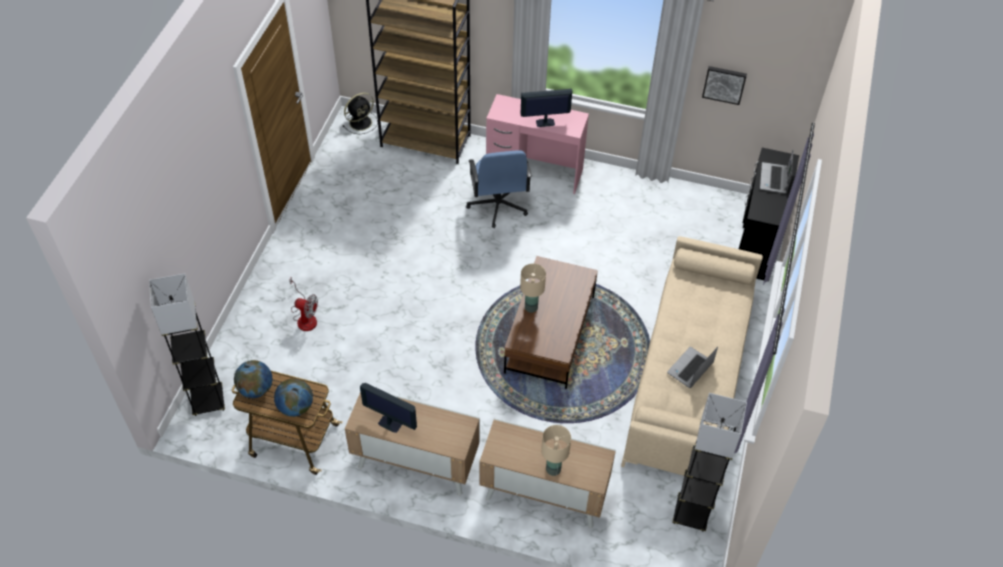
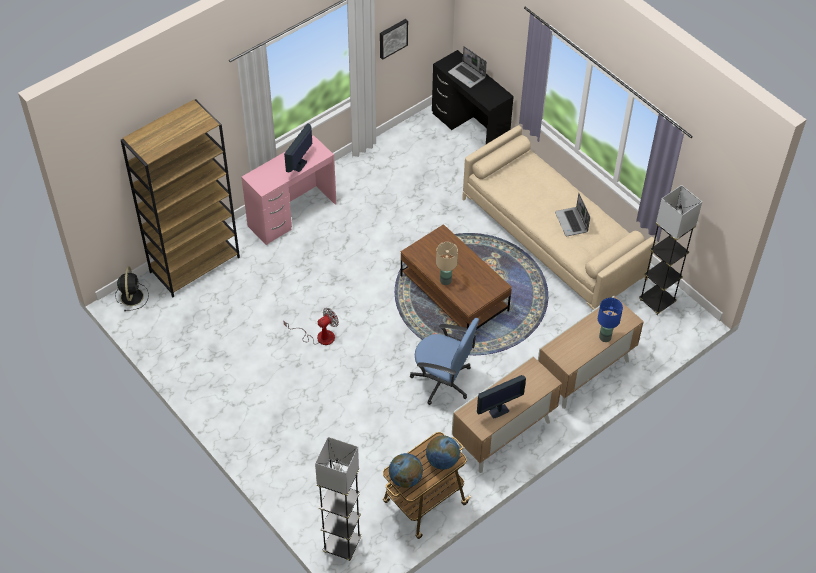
camera: 55 degrees left, 0 degrees up
fan [289,277,318,331] -> fan moved to [283,308,339,345]
blue office chair [466,150,532,228] -> blue office chair moved to [410,318,479,405]
beige table lamp [541,425,571,476] -> blue table lamp [598,298,623,342]

